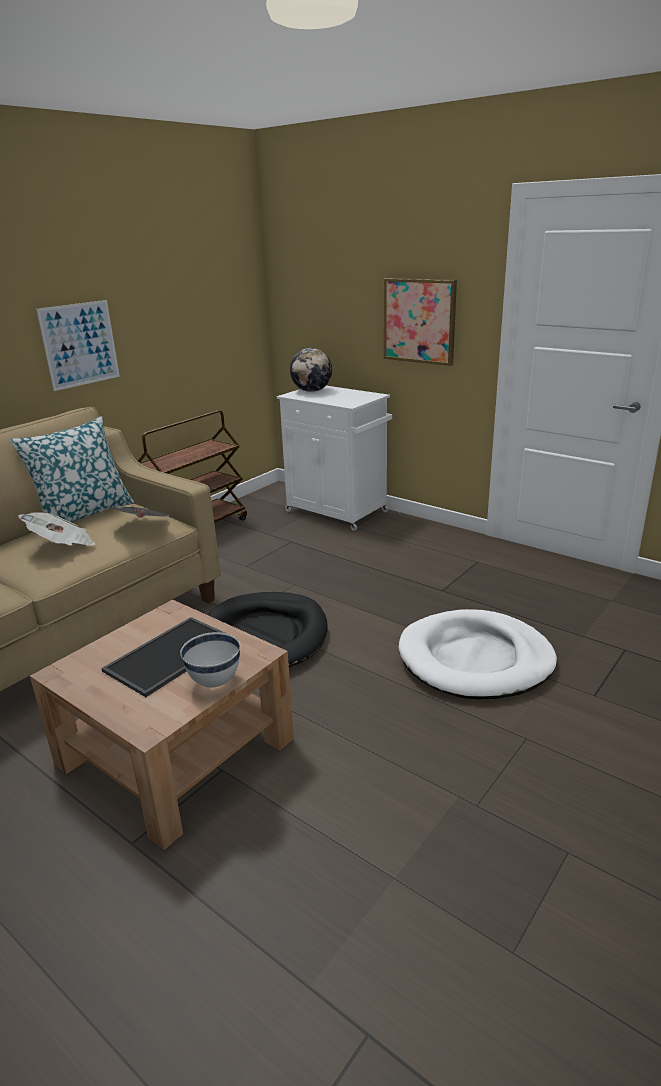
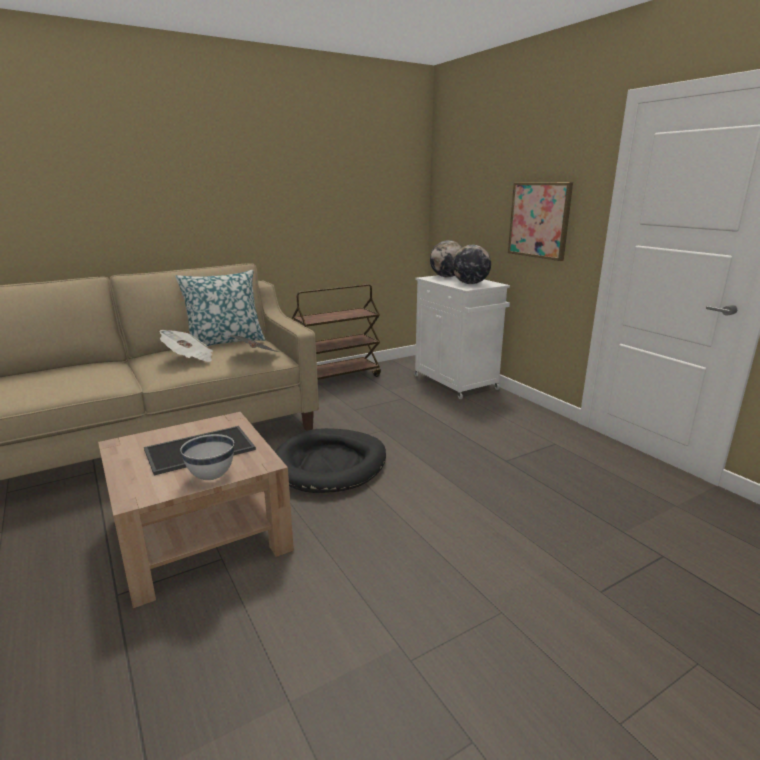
camera: 20 degrees right, 5 degrees down
picture [36,300,120,391] -> none
white dog bed [398,609,557,700] -> none
none -> globe [452,245,491,284]

